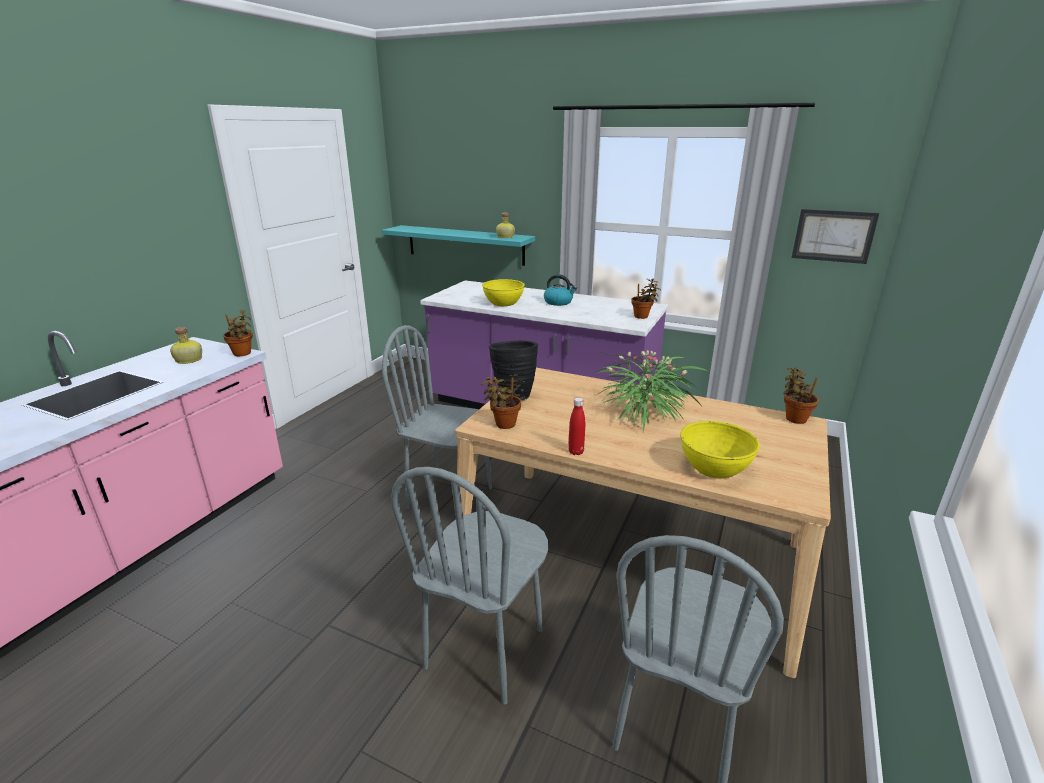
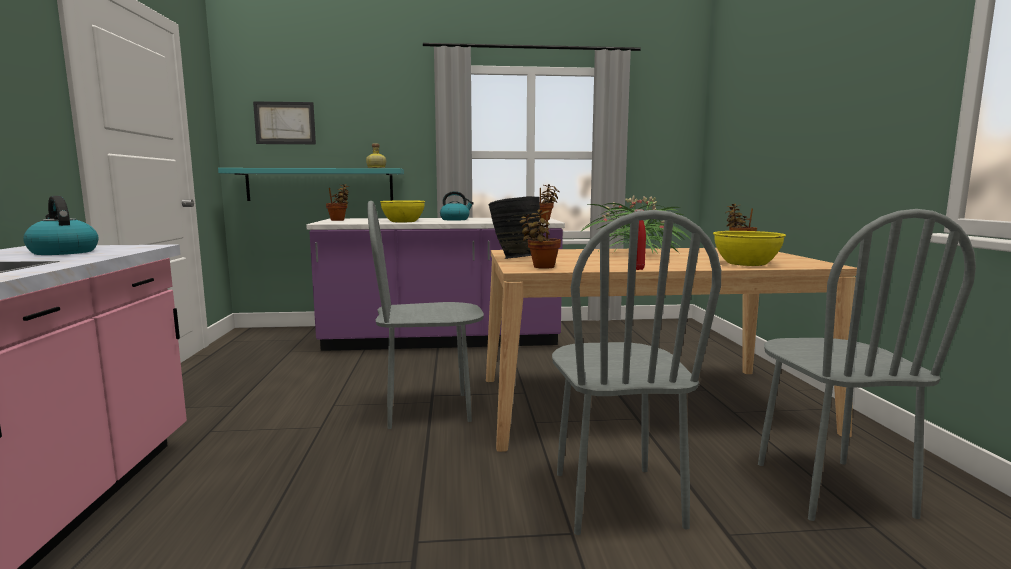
camera: 30 degrees left, 15 degrees down
bottle [170,327,202,364] -> kettle [23,196,98,255]
potted plant [223,310,253,356] -> potted plant moved to [326,184,349,221]
picture [792,209,879,264] -> picture moved to [253,101,316,144]

